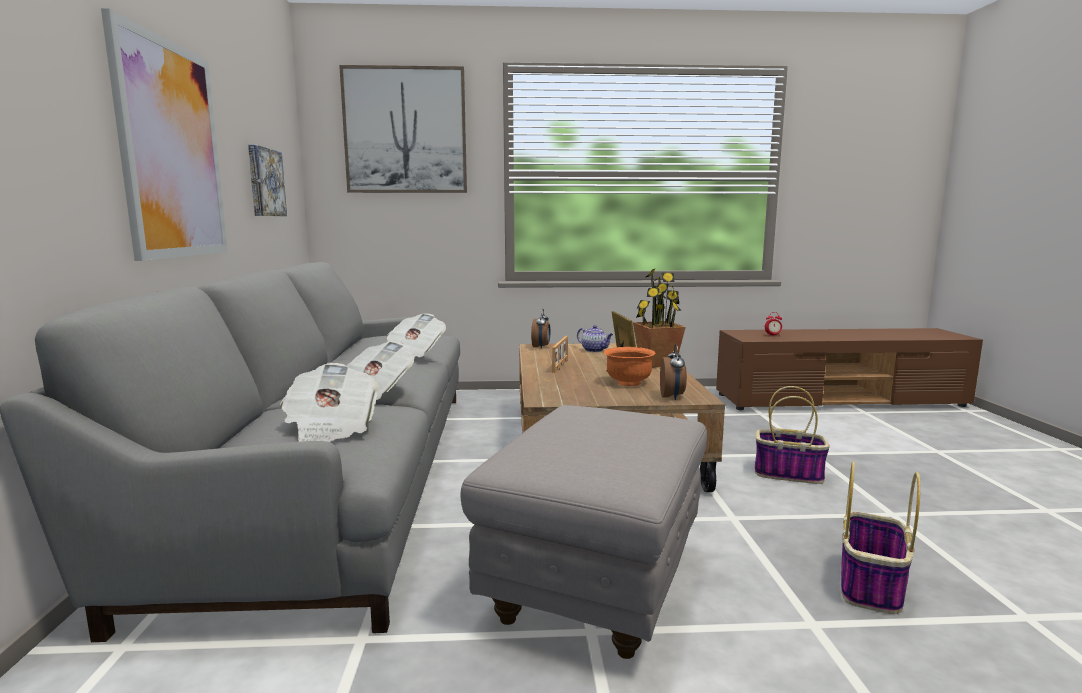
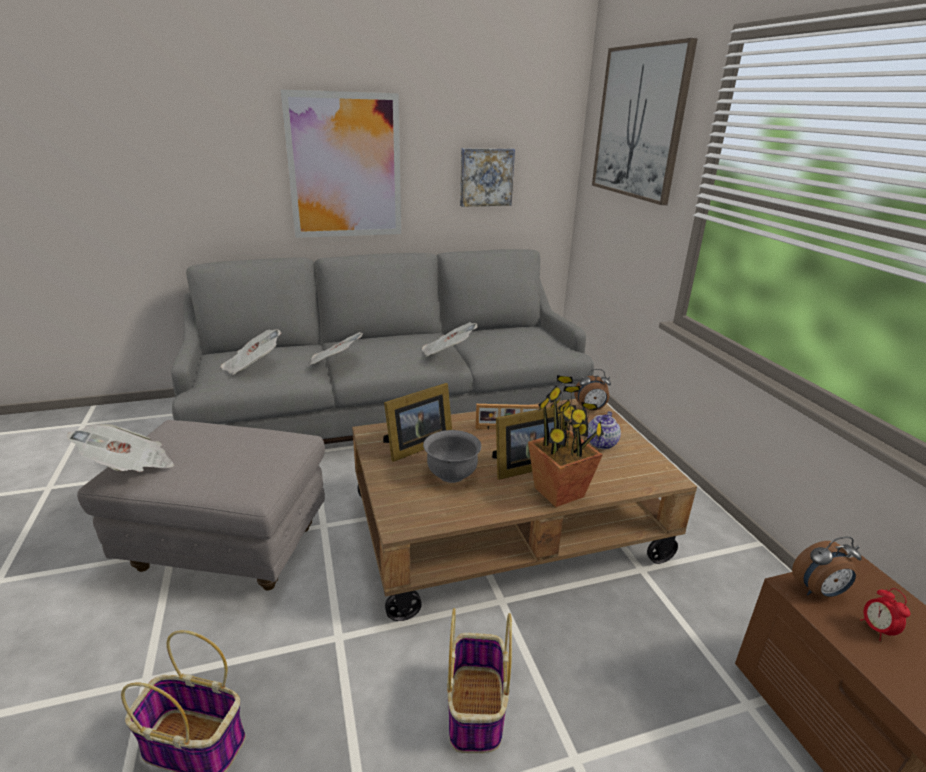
camera: 75 degrees right, 15 degrees up
orange bowl [604,347,656,386] -> grey bowl [423,430,481,483]
alarm clock [660,344,687,400] -> alarm clock moved to [792,537,862,598]
none -> newspaper [67,424,175,472]
none -> picture frame [383,383,452,462]

